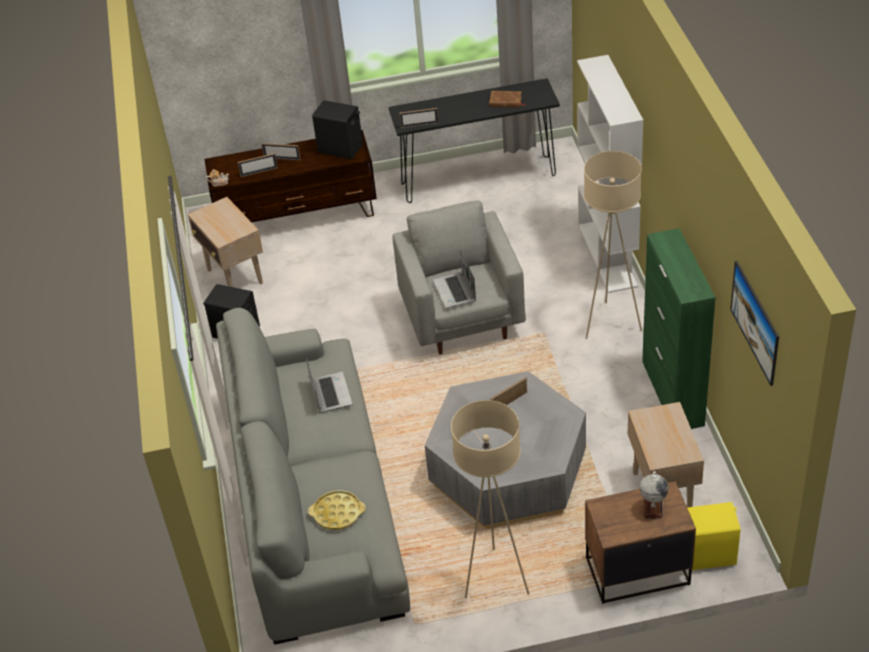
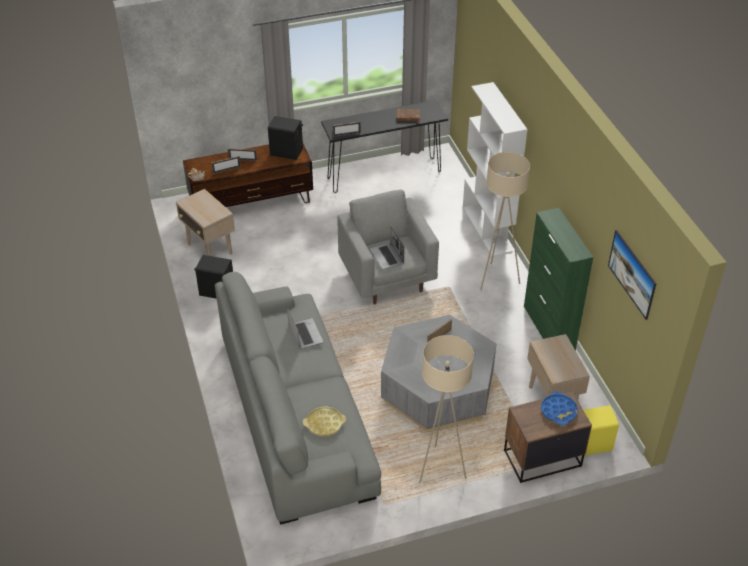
camera: 10 degrees left, 0 degrees up
globe [640,471,668,519] -> blue tray [541,391,578,425]

